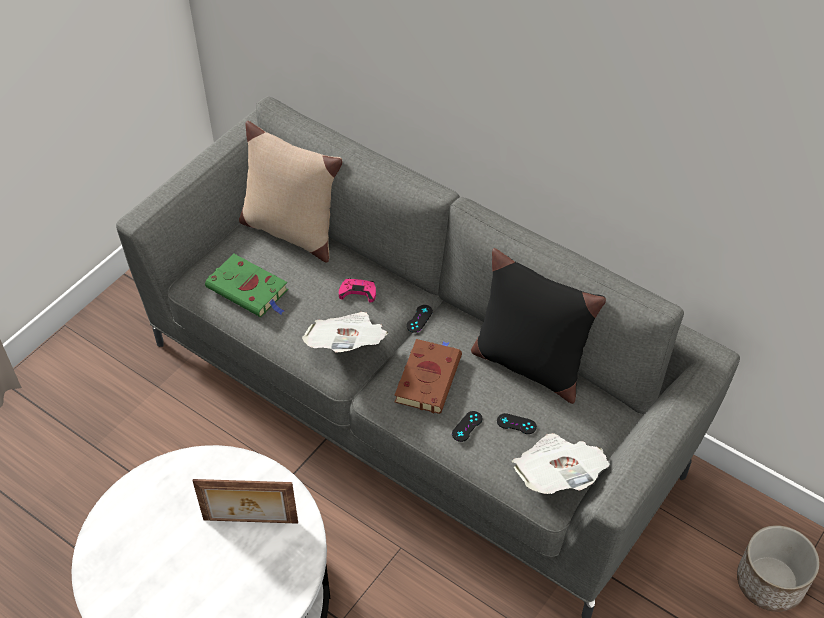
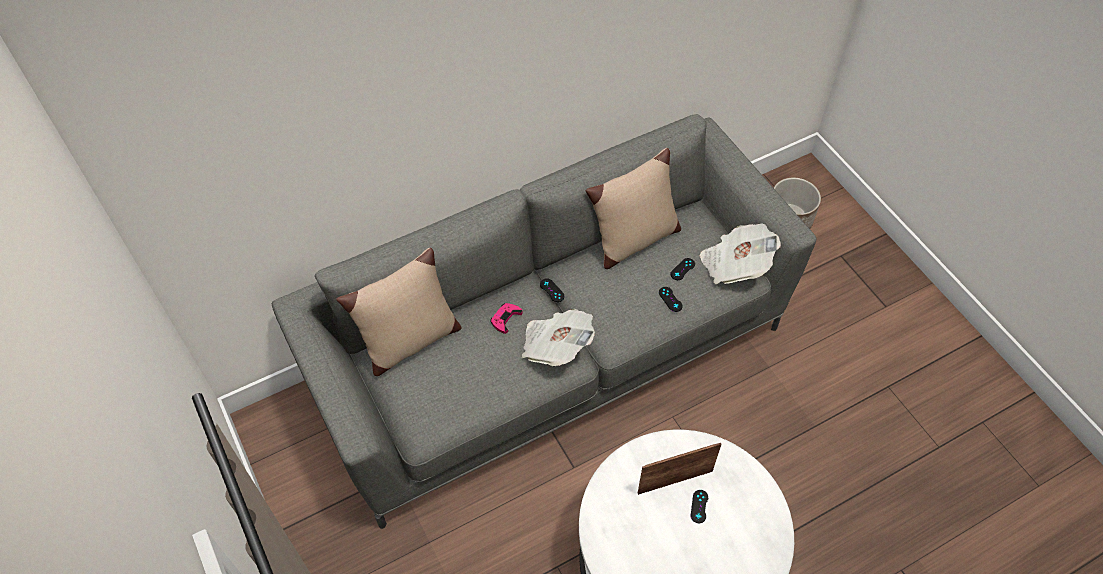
camera: 65 degrees left, 5 degrees up
picture frame [193,479,298,524] -> picture frame turned 135 degrees counterclockwise [638,443,722,495]
green book [205,254,288,317] -> none
brown book [394,339,462,414] -> none
black pillow [471,248,606,404] -> beige pillow [586,148,681,269]
none -> black game controller [691,490,708,523]

